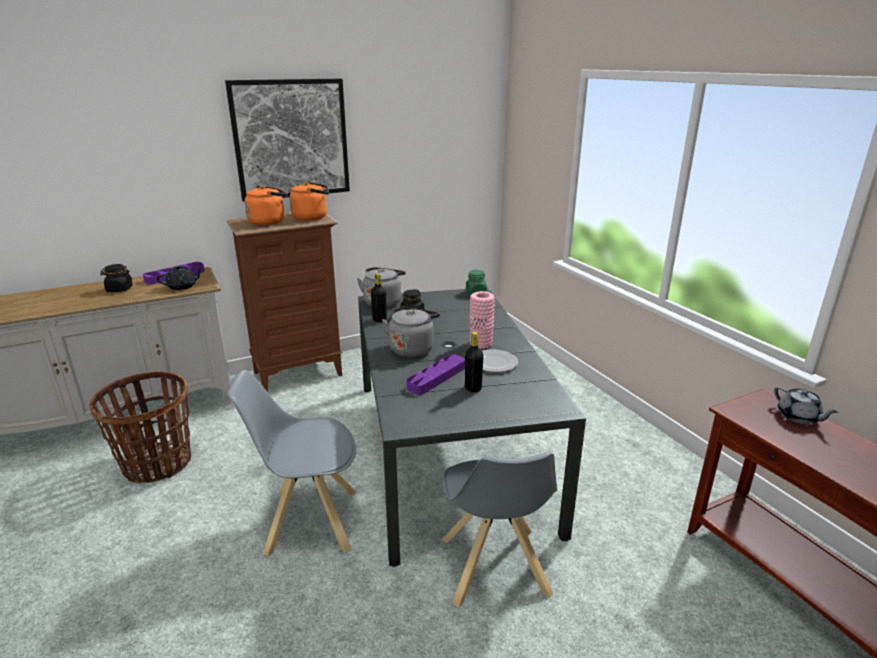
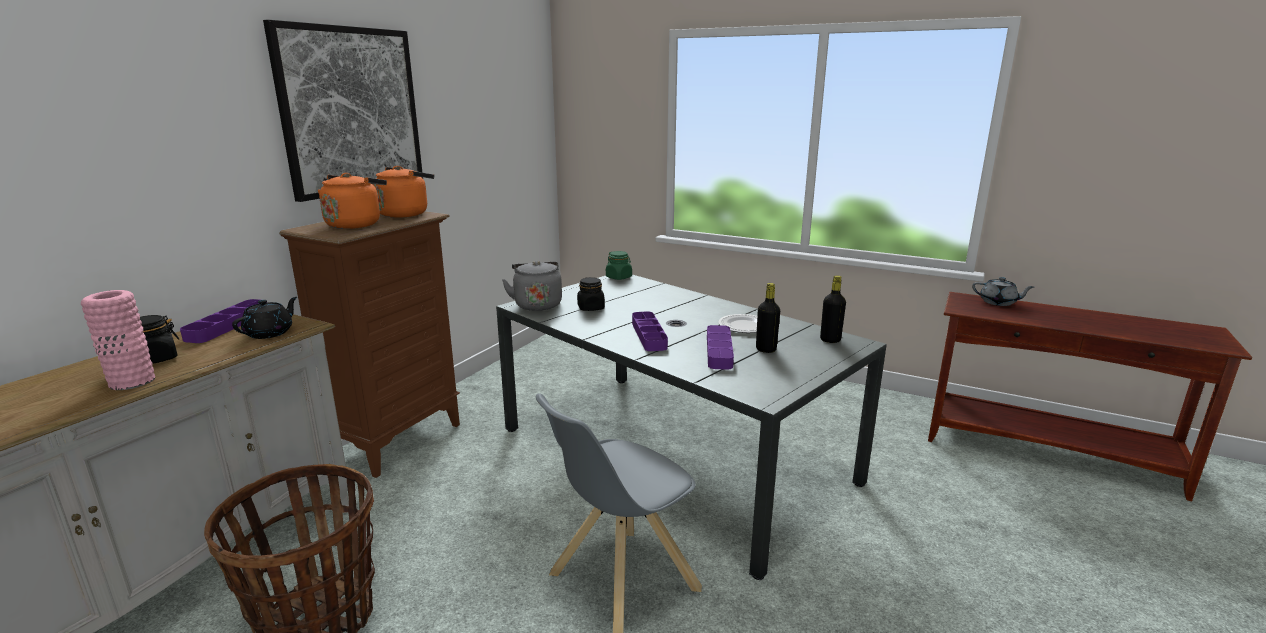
camera: 35 degrees left, 5 degrees down
black bottle [371,273,387,322] -> black bottle moved to [820,276,846,343]
grey kettle [382,306,440,357] -> purple tray [632,311,668,351]
grey chair [442,452,557,608] -> none
pink vase [469,291,495,349] -> pink vase moved to [81,290,155,390]

